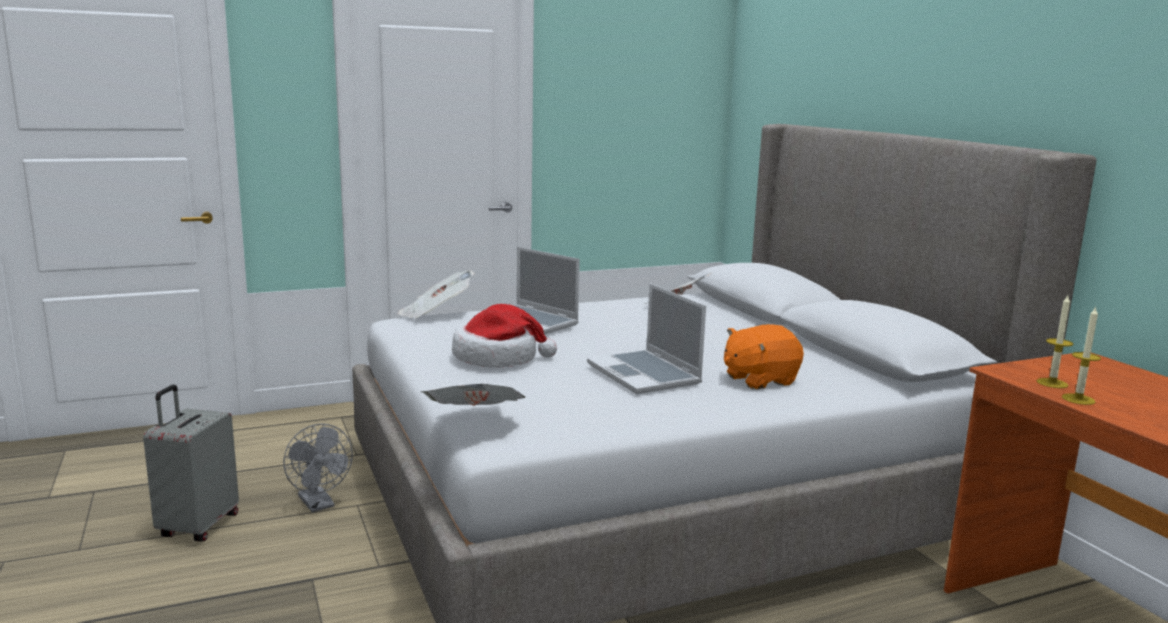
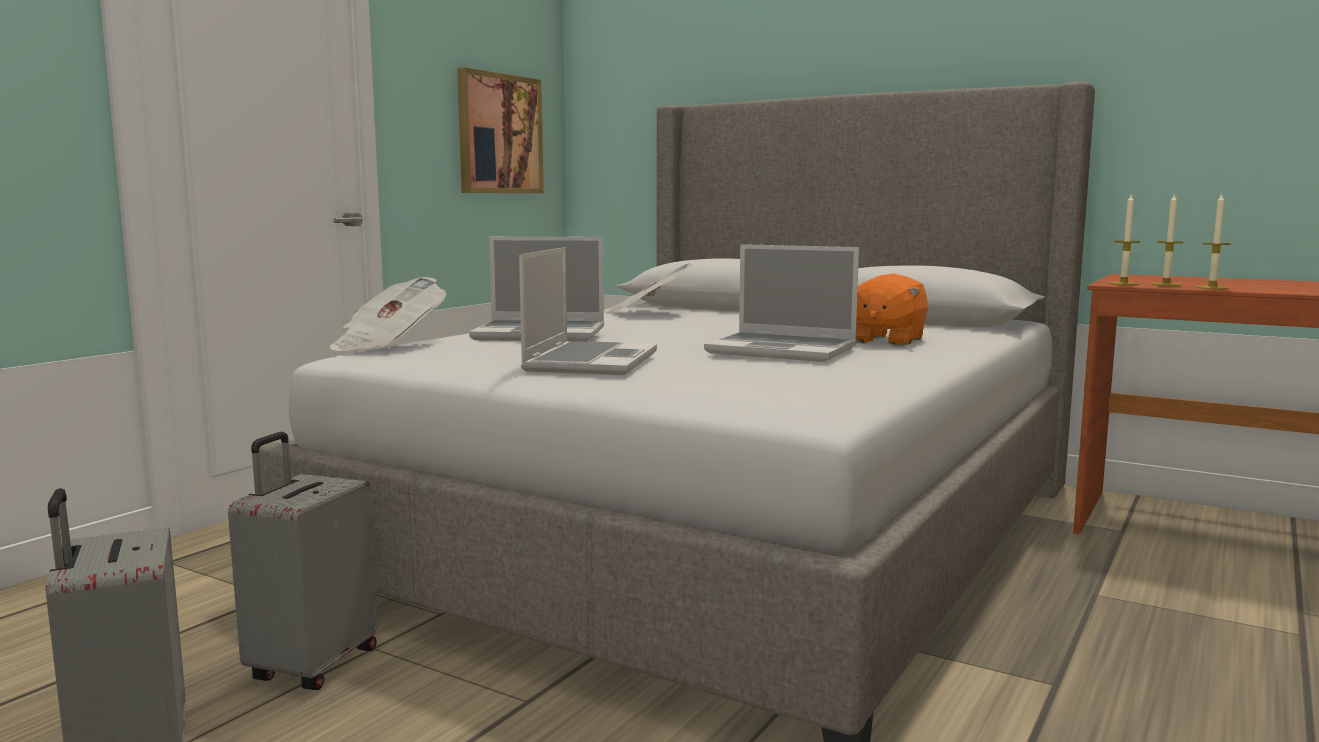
camera: 35 degrees left, 5 degrees down
grey fan [283,424,353,512] -> grey suitcase [228,432,378,690]
newspaper [420,384,526,406] -> none
hat [452,304,557,368] -> laptop [519,247,657,375]
none -> picture [457,68,544,193]
none -> candle [1109,194,1140,285]

